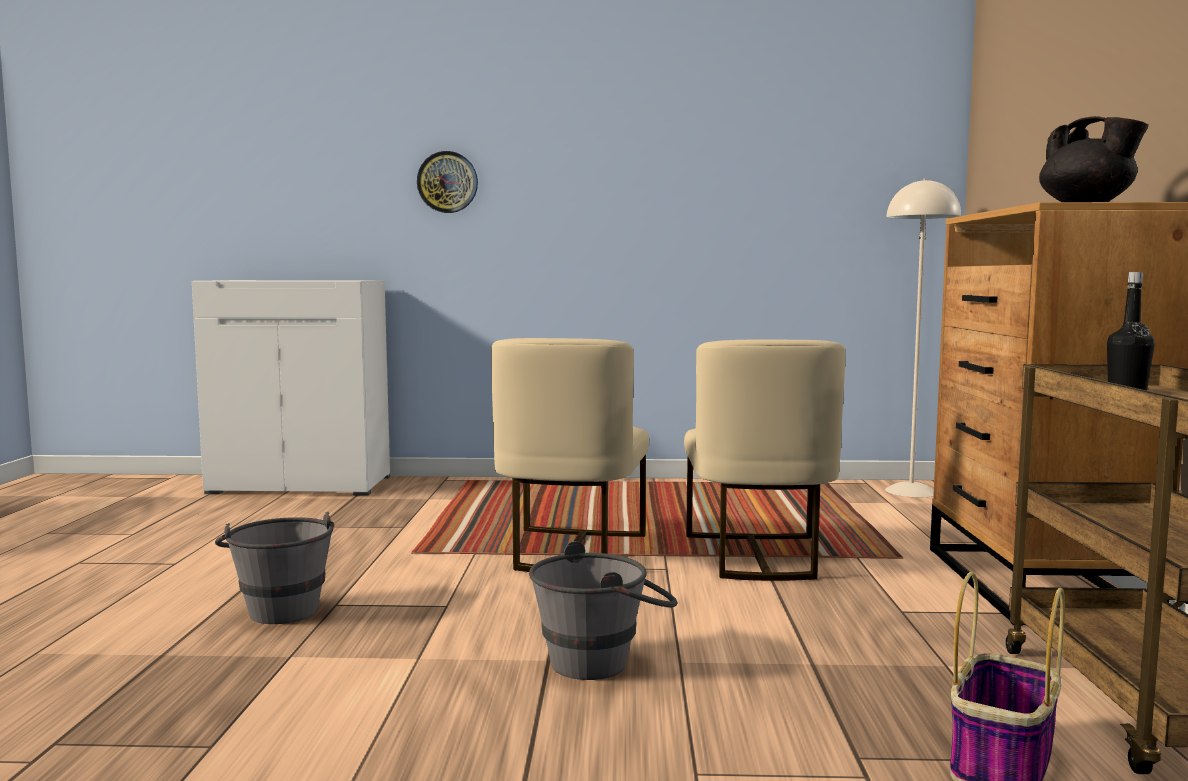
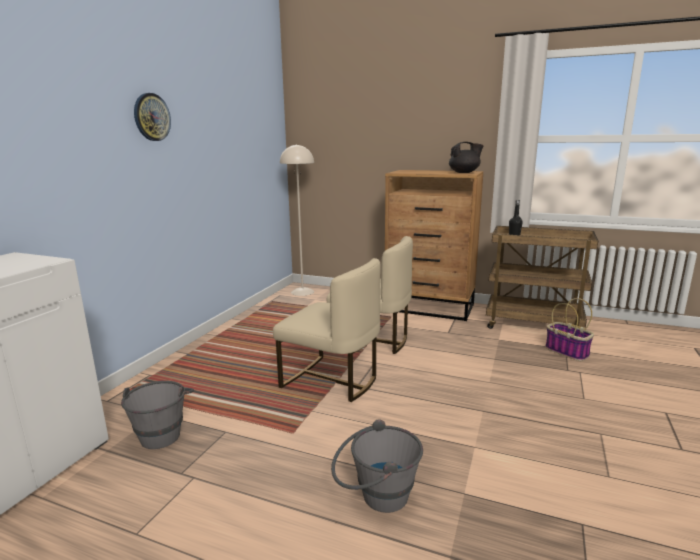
camera: 70 degrees left, 10 degrees up
wall clock [417,151,478,213] -> wall clock moved to [134,93,171,141]
grey bucket [529,541,678,680] -> grey bucket moved to [121,381,194,449]

